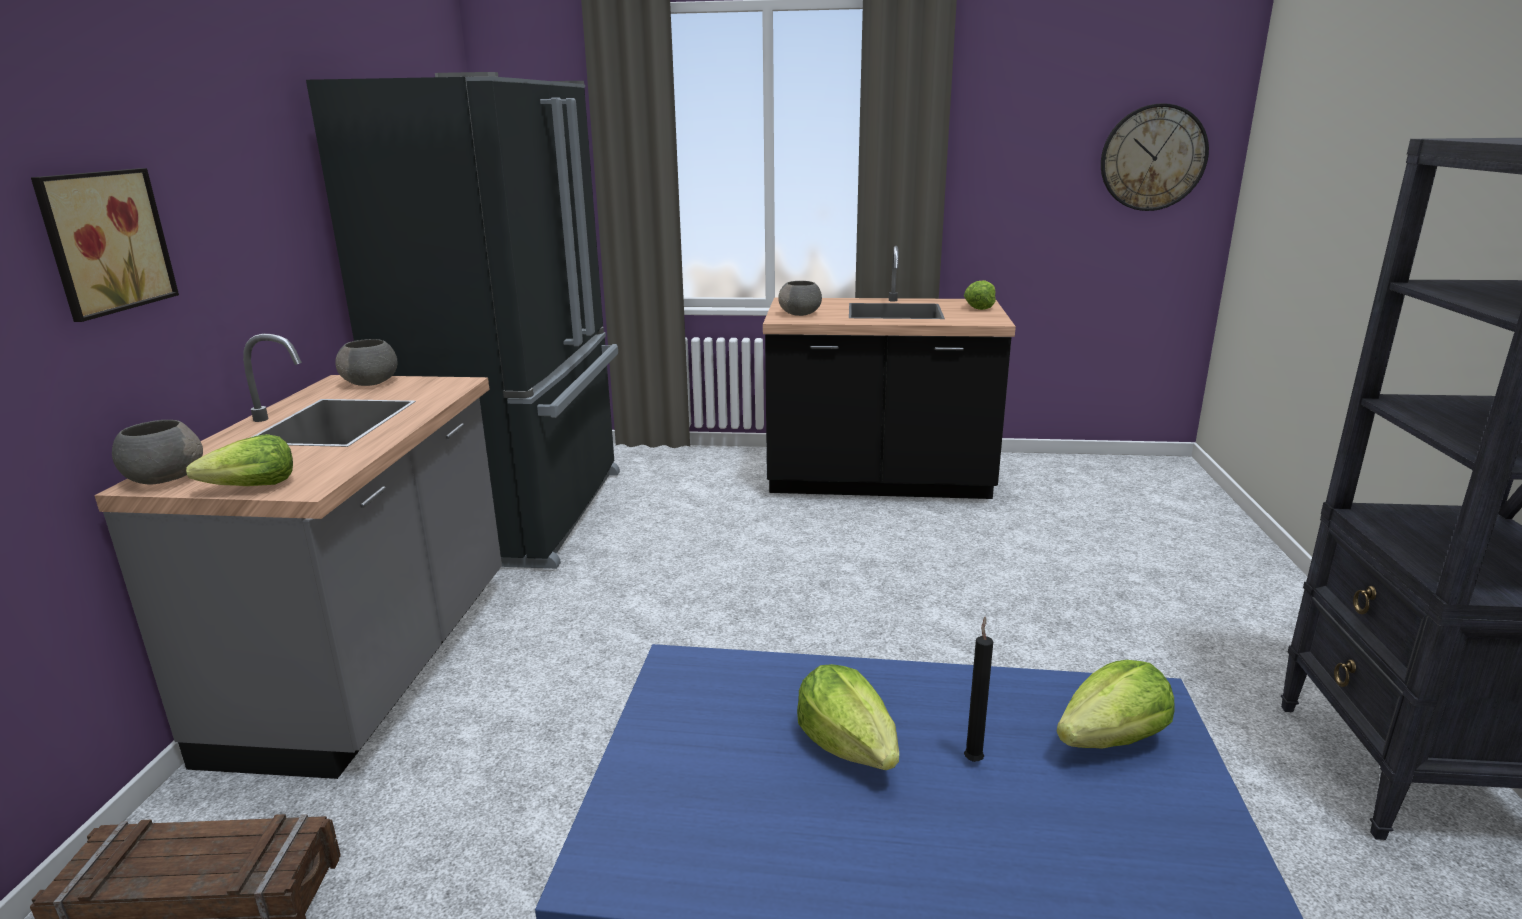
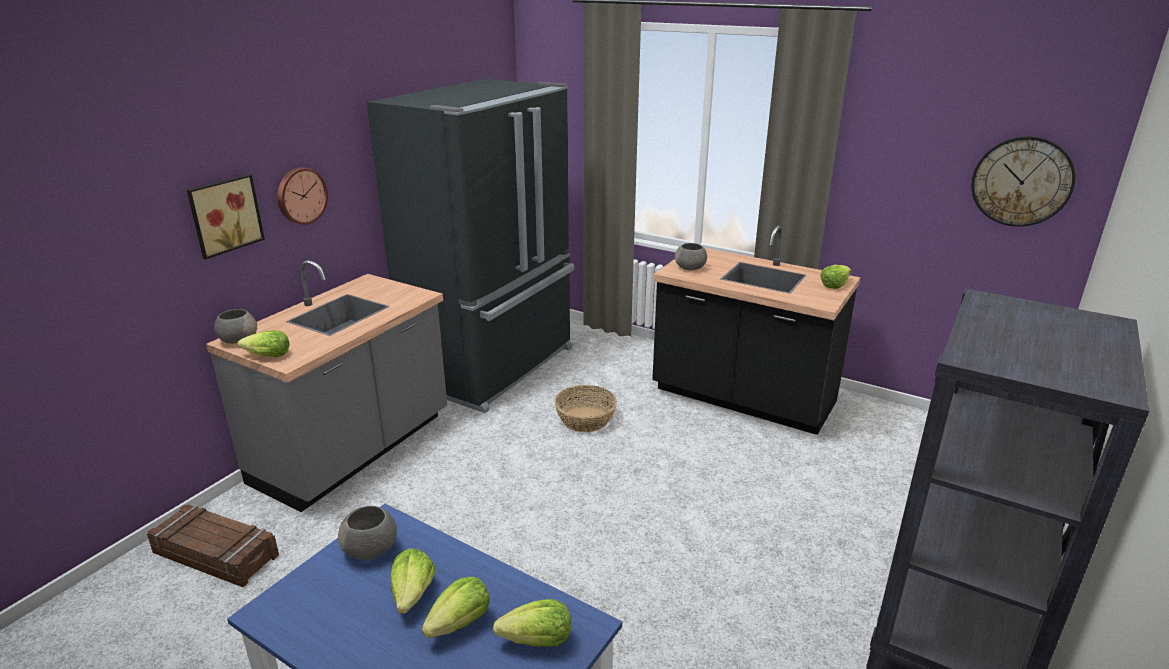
camera: 25 degrees right, 5 degrees up
grey bowl [335,339,398,386] -> grey bowl moved to [338,506,397,560]
black candle [964,617,993,762] -> lettuce [422,576,490,638]
none -> wall clock [277,167,328,225]
none -> basket [554,385,617,432]

